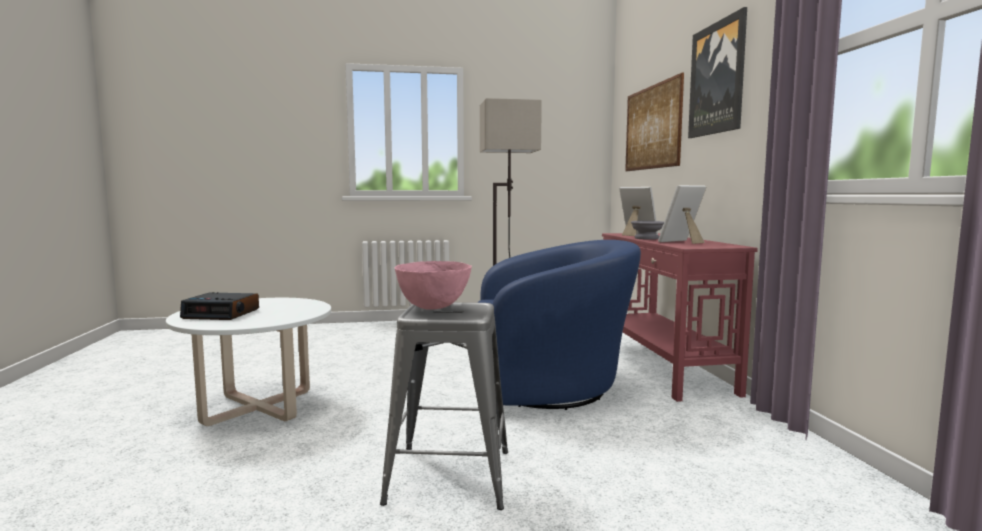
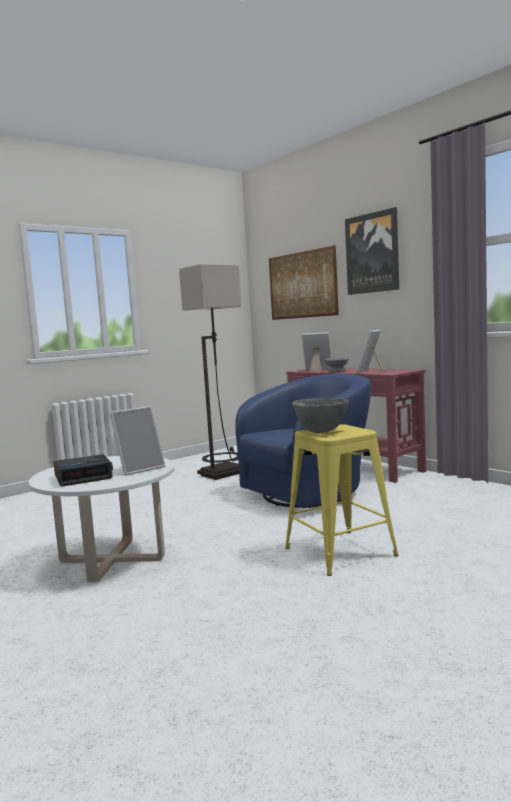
camera: 30 degrees left, 0 degrees up
grey stool [380,302,508,510] -> yellow stool [285,424,398,576]
pink bowl [395,261,472,310] -> grey bowl [292,398,349,433]
none -> picture frame [110,406,165,476]

